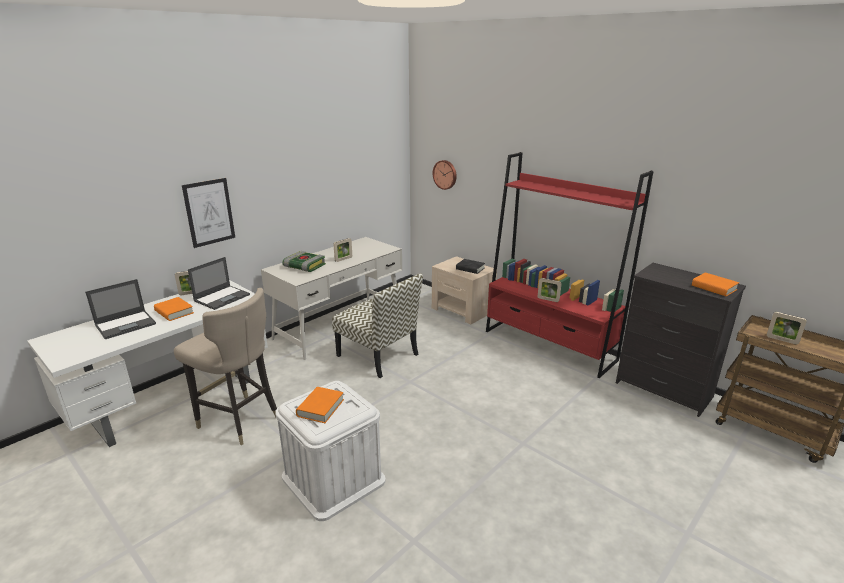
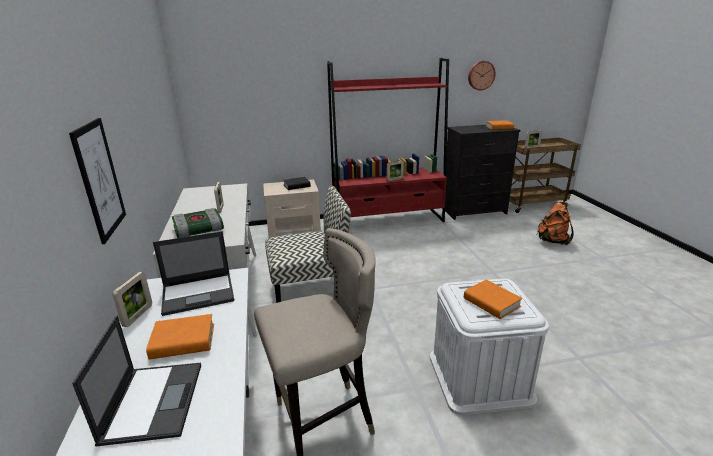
camera: 55 degrees left, 0 degrees up
laptop [188,257,250,310] -> laptop turned 90 degrees clockwise [153,231,234,316]
wall clock [433,160,457,190] -> wall clock moved to [468,61,496,90]
none -> orange backpack [537,203,574,245]

